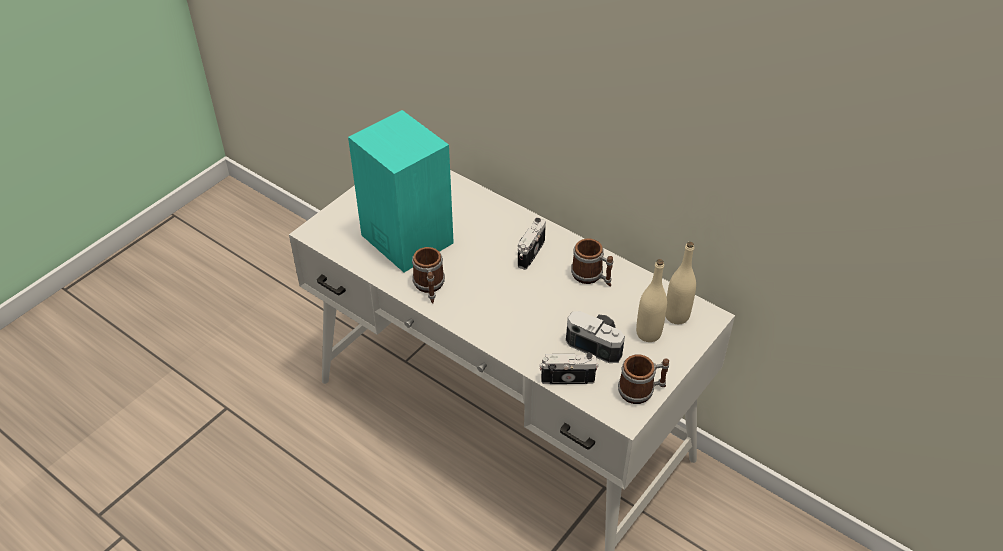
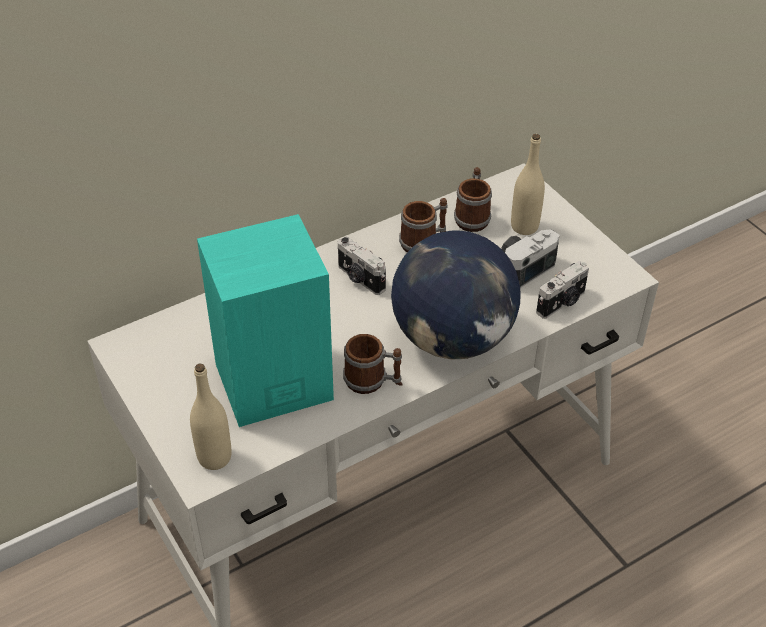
camera: 70 degrees left, 0 degrees up
camera [539,353,598,384] -> camera turned 150 degrees counterclockwise [536,261,589,319]
mug [618,354,669,404] -> mug moved to [454,167,492,232]
beige bottle [666,242,696,324] -> beige bottle moved to [190,364,231,470]
none -> globe [391,230,520,360]

